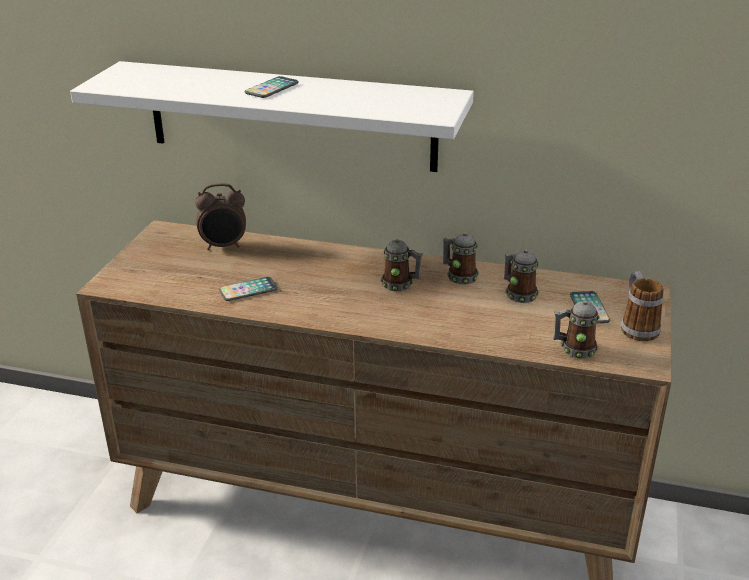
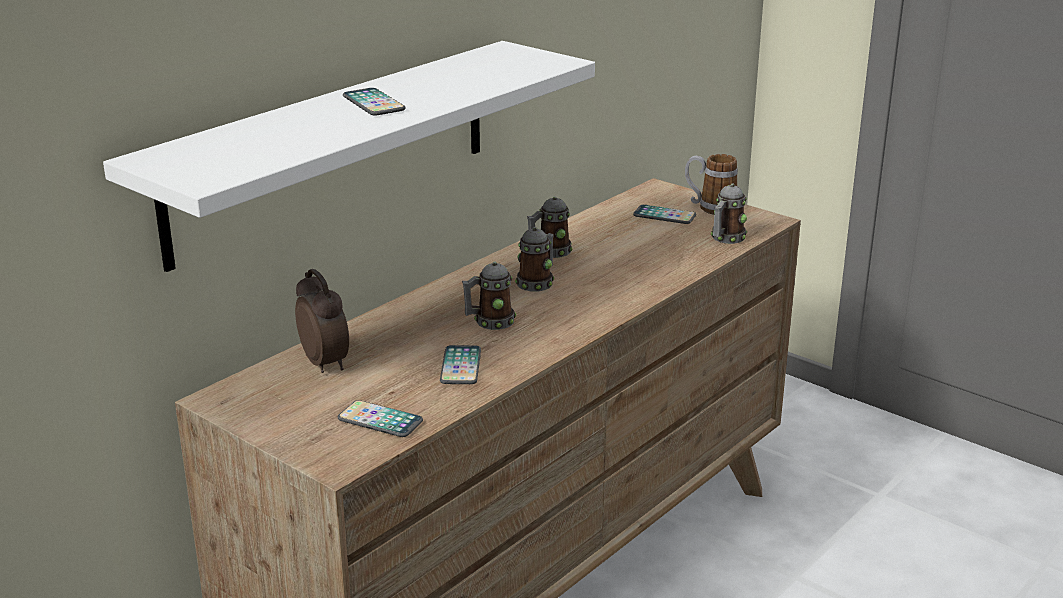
camera: 65 degrees left, 5 degrees down
alarm clock [195,183,246,250] -> alarm clock turned 45 degrees counterclockwise [295,269,349,373]
mug [504,250,539,303] -> mug moved to [462,261,516,330]
none -> phone [338,400,423,437]

